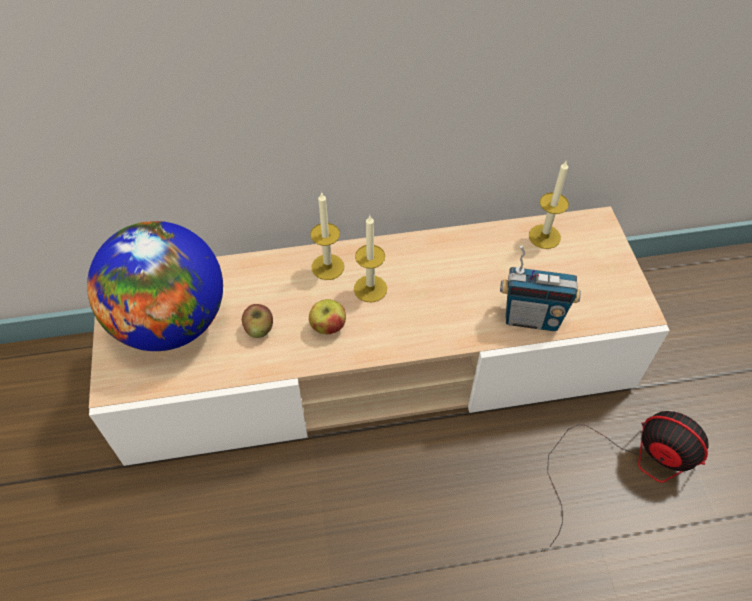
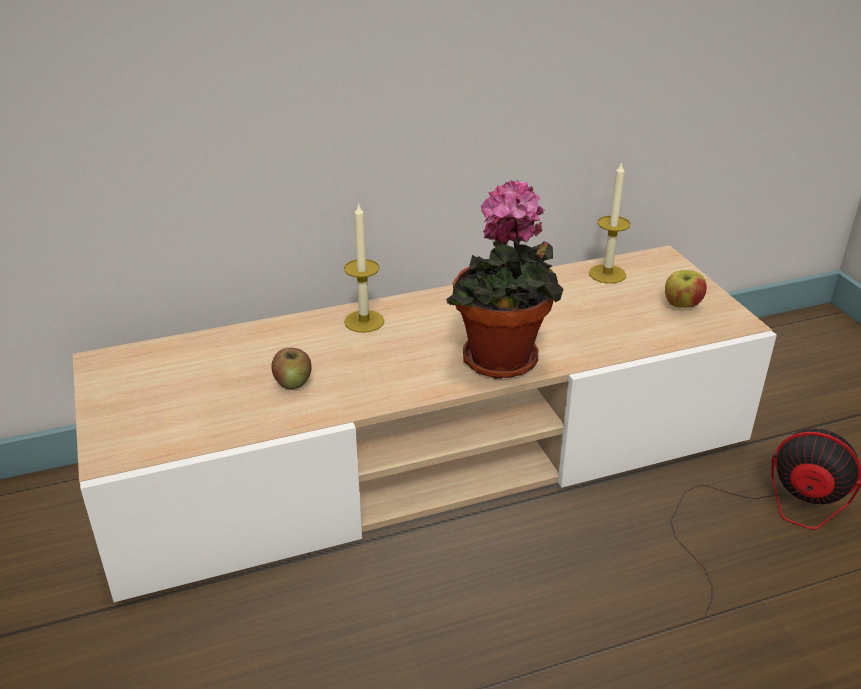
camera: 10 degrees left, 20 degrees down
globe [87,221,223,351] -> none
apple [309,299,346,334] -> apple moved to [665,270,707,308]
candle [354,216,387,302] -> none
radio [500,245,581,331] -> none
none -> potted plant [446,179,564,379]

